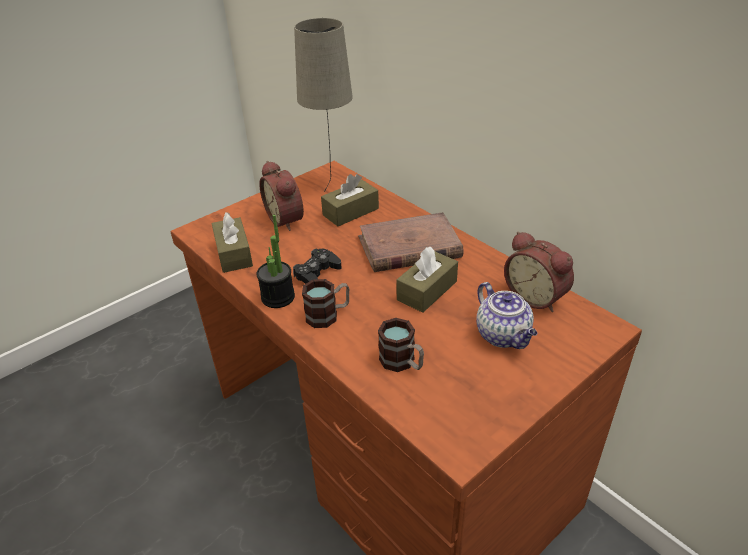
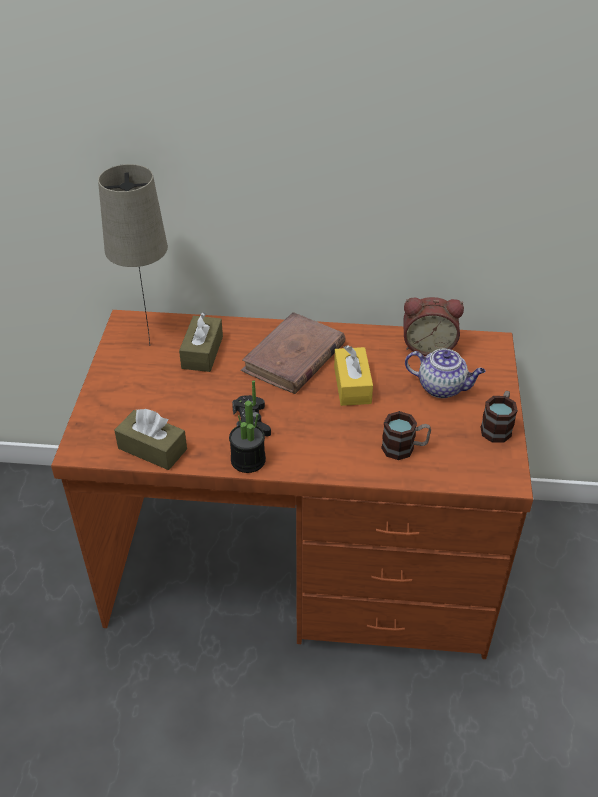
camera: 45 degrees left, 5 degrees up
alarm clock [259,161,304,231] -> none
mug [302,279,349,328] -> mug moved to [480,391,518,443]
brown tissue box [396,247,458,313] -> yellow tissue box [334,345,373,406]

